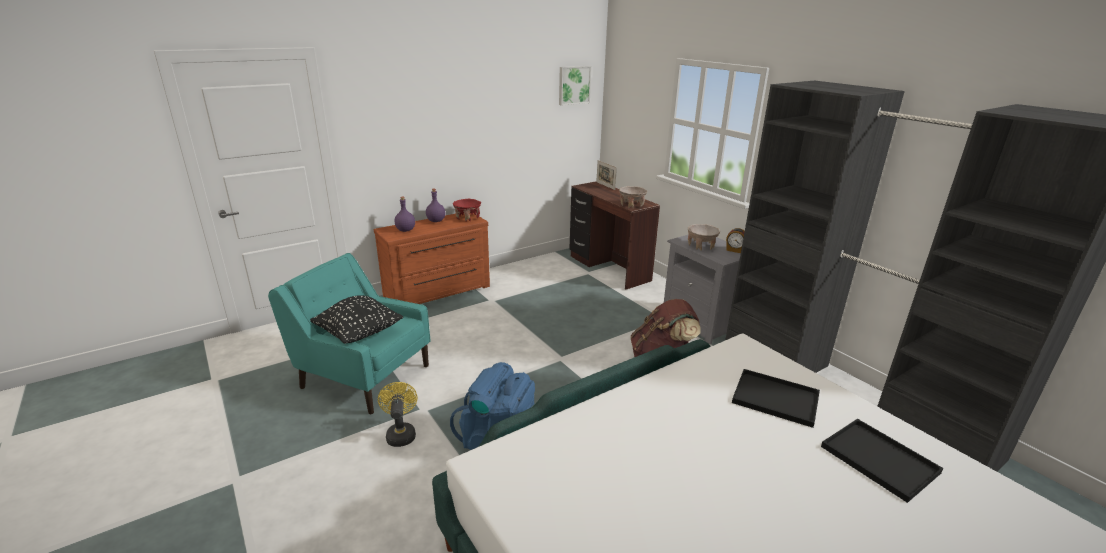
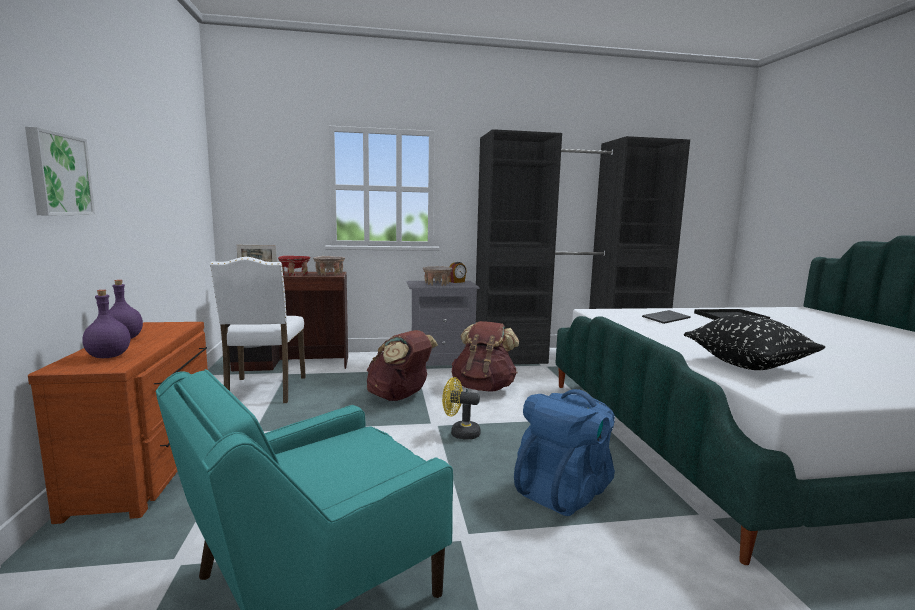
camera: 65 degrees left, 15 degrees down
black pillow [310,295,403,344] -> black pillow moved to [684,315,825,370]
yellow fan [378,382,417,447] -> yellow fan moved to [442,377,481,440]
red bowl [453,199,481,222] -> red bowl moved to [278,256,310,276]
picture [559,66,592,106] -> picture moved to [25,127,95,216]
black tray [732,369,820,428] -> keyboard [642,310,691,324]
none -> white chair [210,257,306,403]
none -> brown backpack [367,330,438,401]

